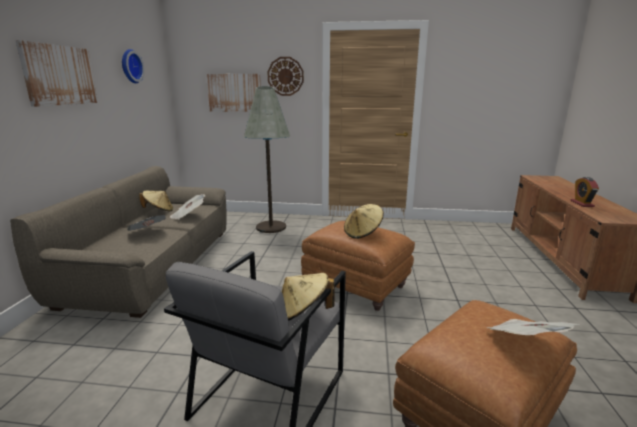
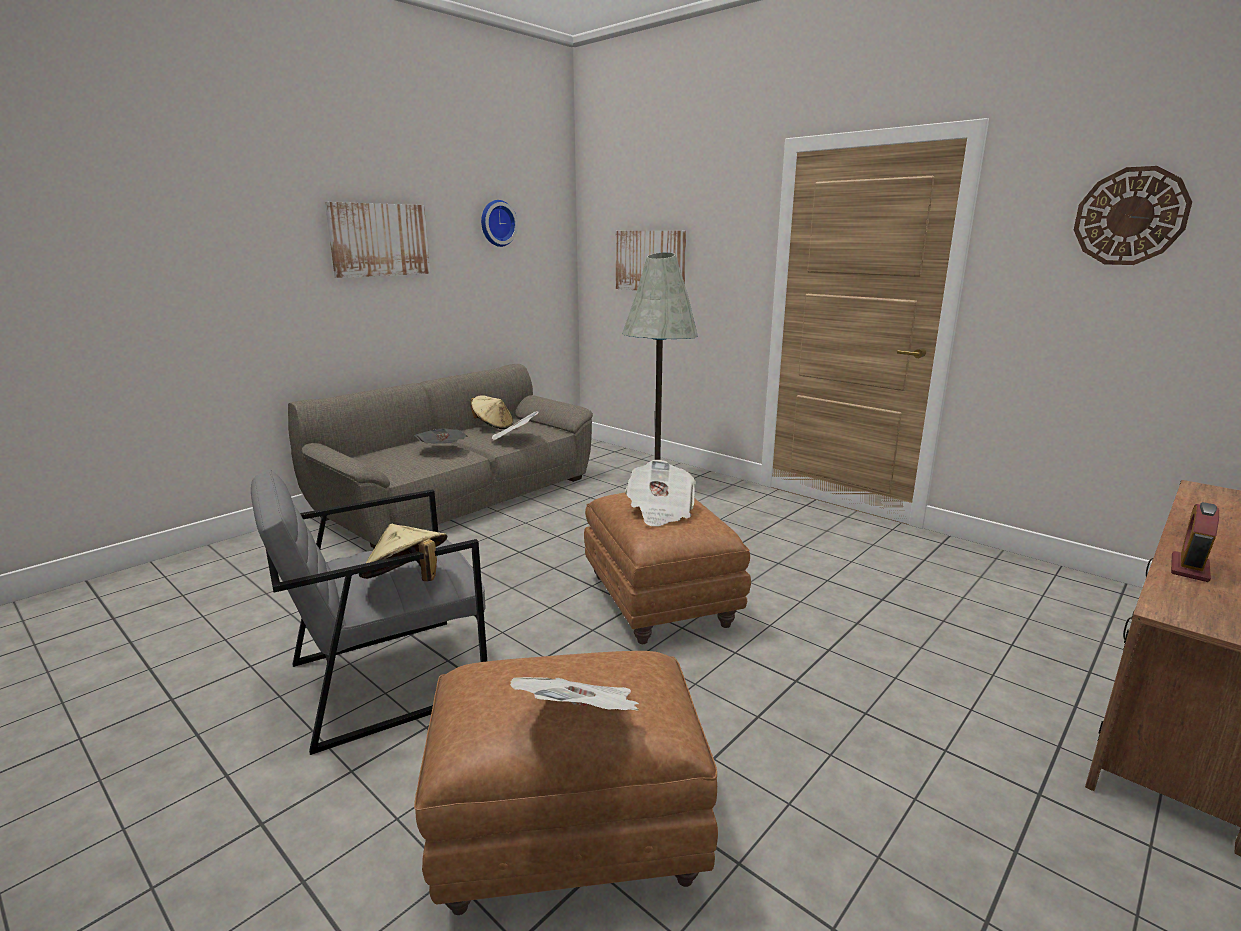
camera: 35 degrees right, 0 degrees up
wall clock [267,57,304,96] -> wall clock moved to [1074,166,1192,265]
beige hat [344,204,383,239] -> newspaper [625,460,696,526]

